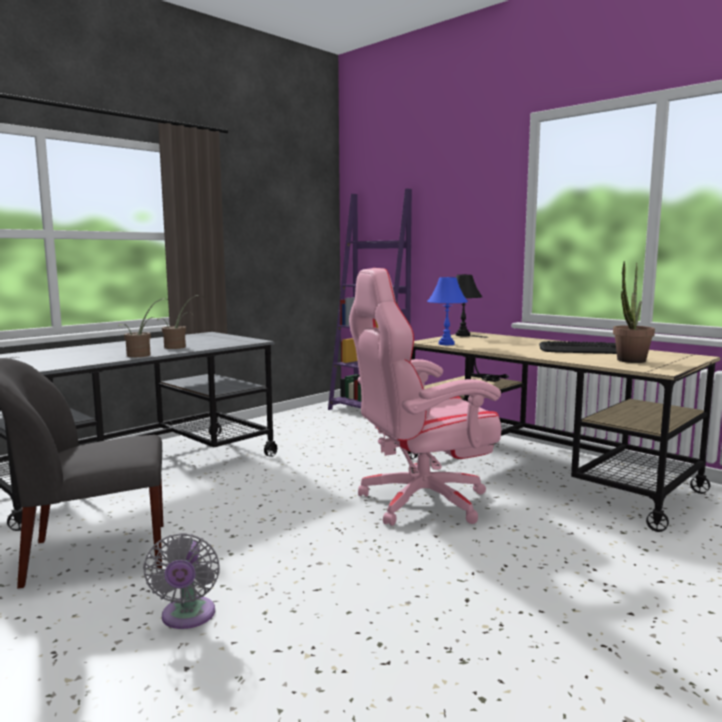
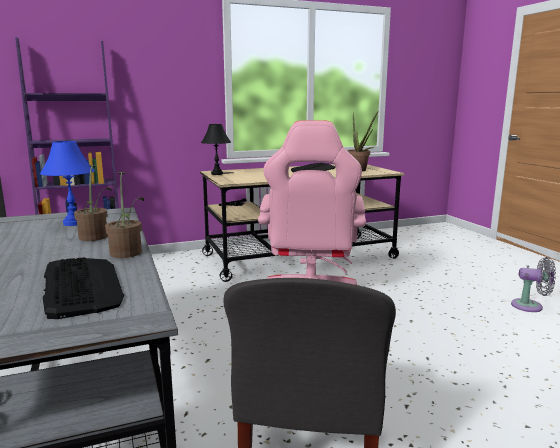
camera: 65 degrees left, 5 degrees up
grey fan [143,533,220,629] -> grey fan moved to [511,257,556,312]
blue table lamp [427,277,468,345] -> blue table lamp moved to [40,141,95,226]
none -> keyboard [43,257,124,319]

